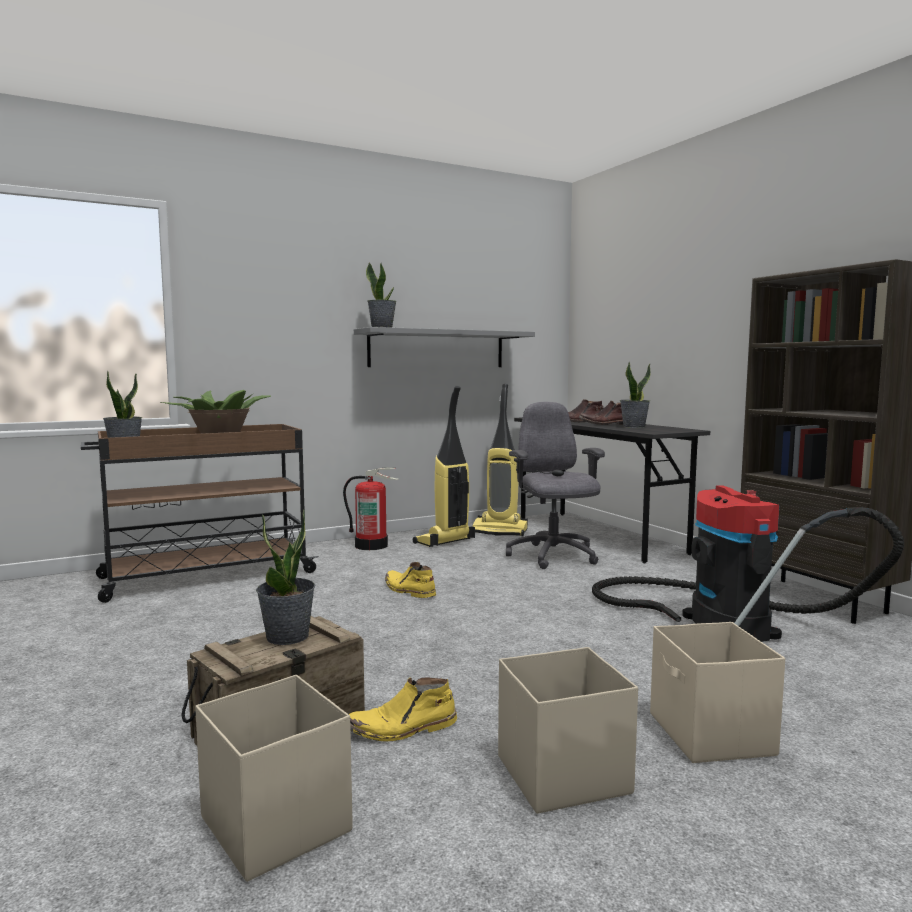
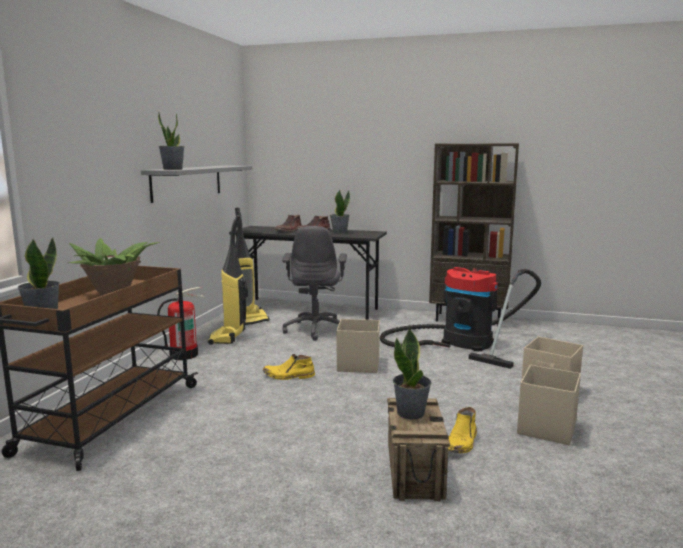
camera: 45 degrees left, 5 degrees up
beige storage box [195,675,353,882] -> beige storage box moved to [337,319,380,373]
grey office chair [506,402,605,569] -> grey office chair turned 120 degrees counterclockwise [282,226,347,341]

